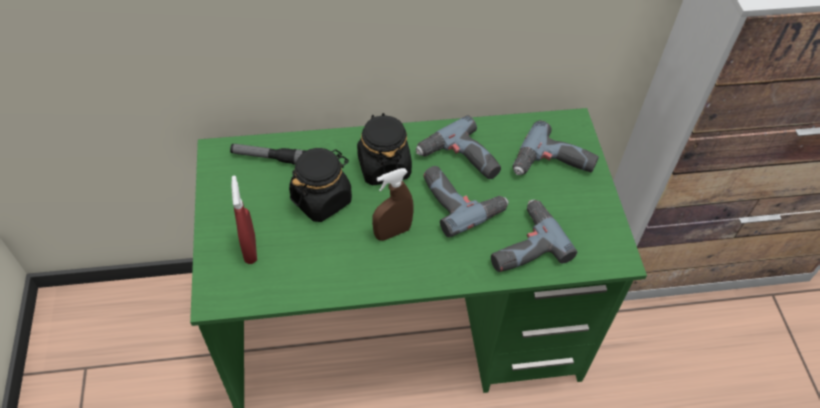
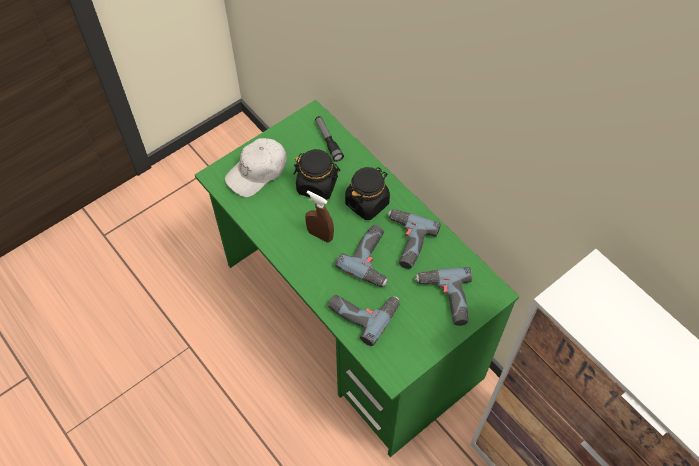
camera: 60 degrees right, 5 degrees up
red spray bottle [231,175,257,264] -> white cap [225,138,287,197]

